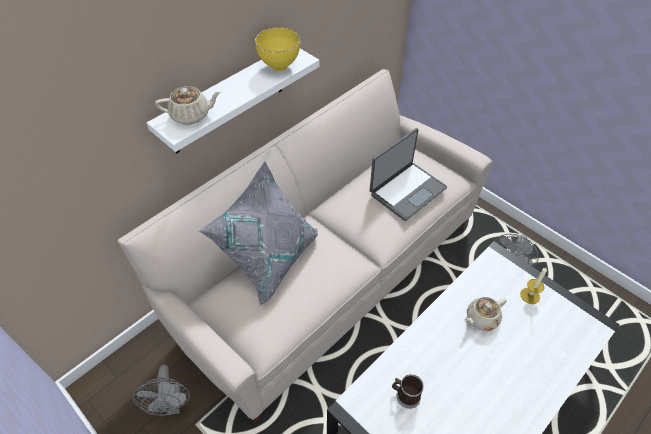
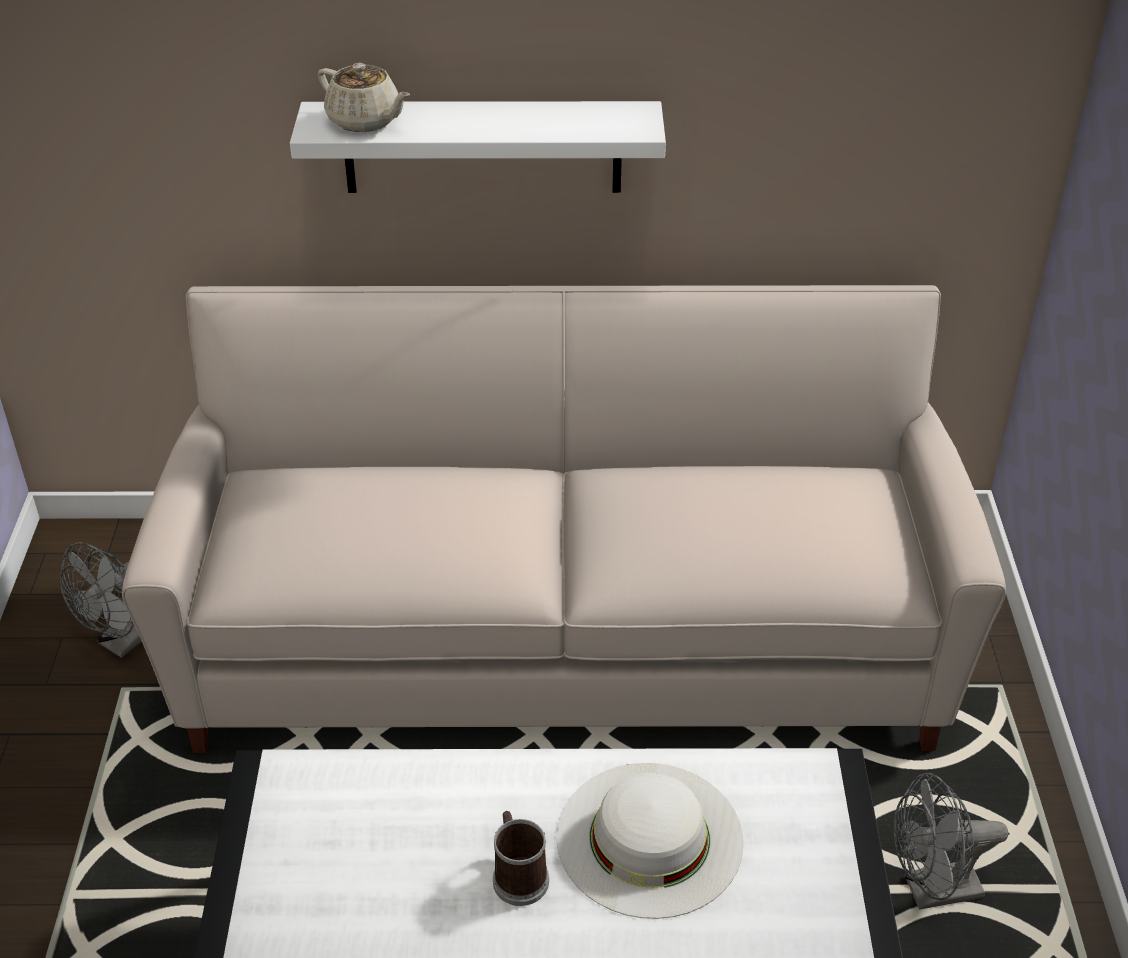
camera: 45 degrees right, 10 degrees down
grey pillow [199,162,318,306] -> none
yellow bowl [255,27,300,71] -> none
laptop [370,128,447,221] -> none
mug [392,374,424,409] -> mug moved to [493,811,549,906]
beige teapot [463,297,507,331] -> white hat [557,763,743,919]
candle [520,268,547,304] -> none

